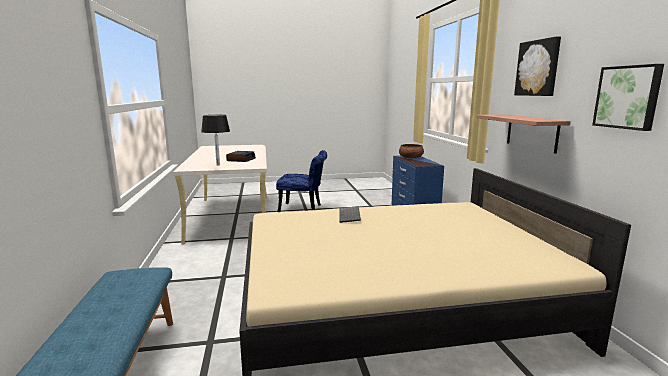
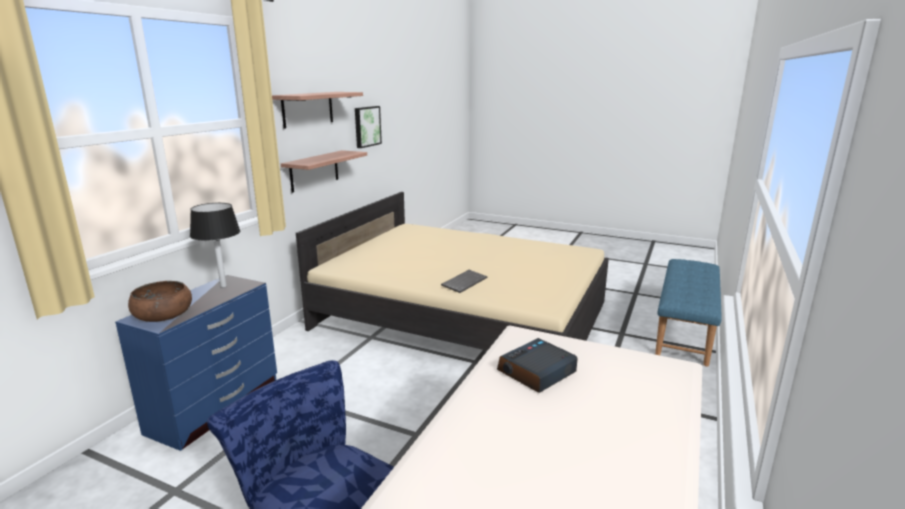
camera: 145 degrees left, 5 degrees up
black table lamp [201,115,230,166] -> black table lamp moved to [190,203,240,288]
picture [514,36,561,96] -> shelf [272,92,363,129]

